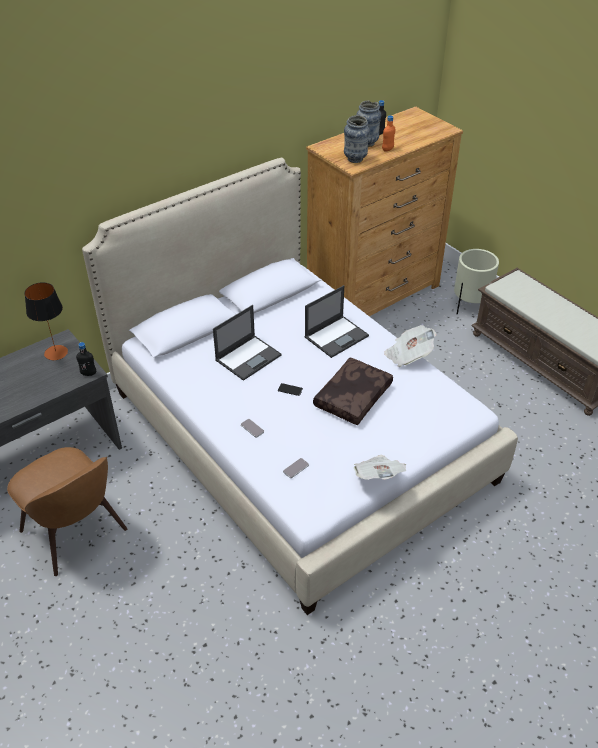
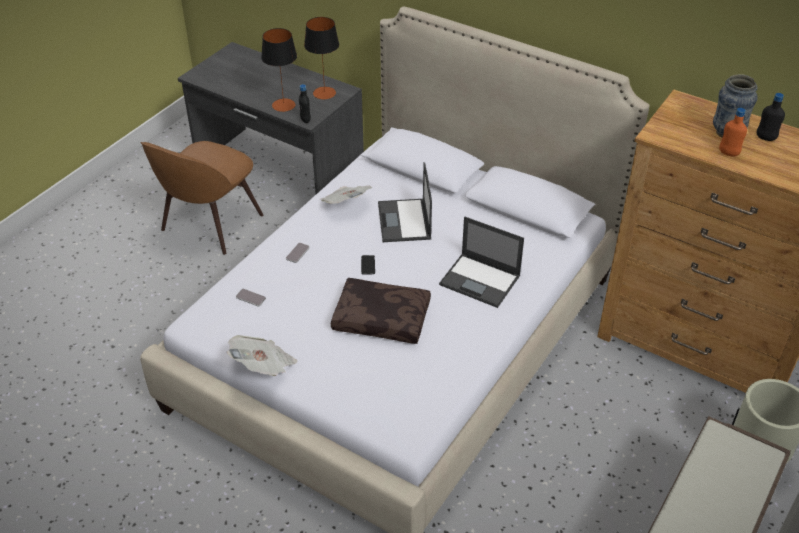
camera: 70 degrees right, 0 degrees up
laptop [213,305,282,381] -> laptop turned 60 degrees clockwise [378,162,432,242]
vase [344,115,370,163] -> none
newspaper [384,325,437,367] -> newspaper moved to [321,186,373,204]
none -> table lamp [261,28,297,112]

